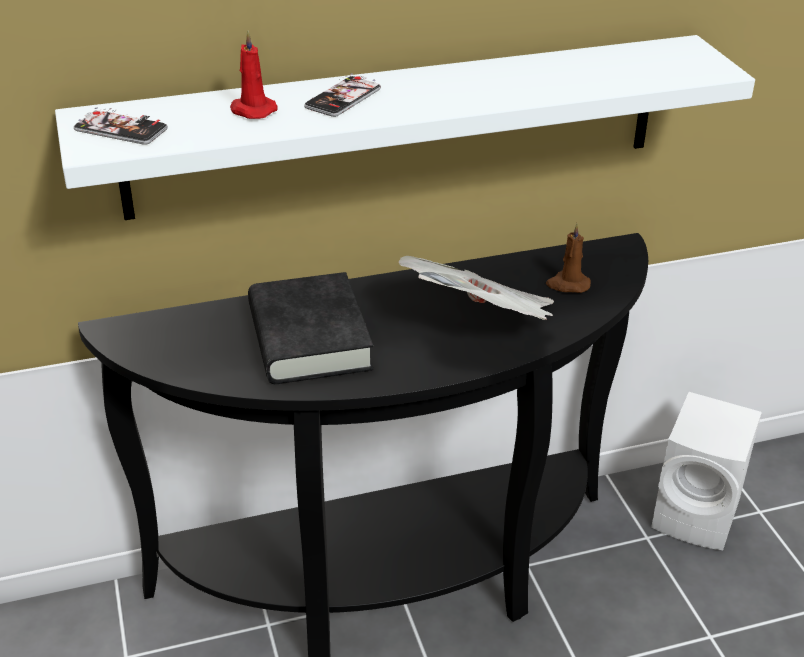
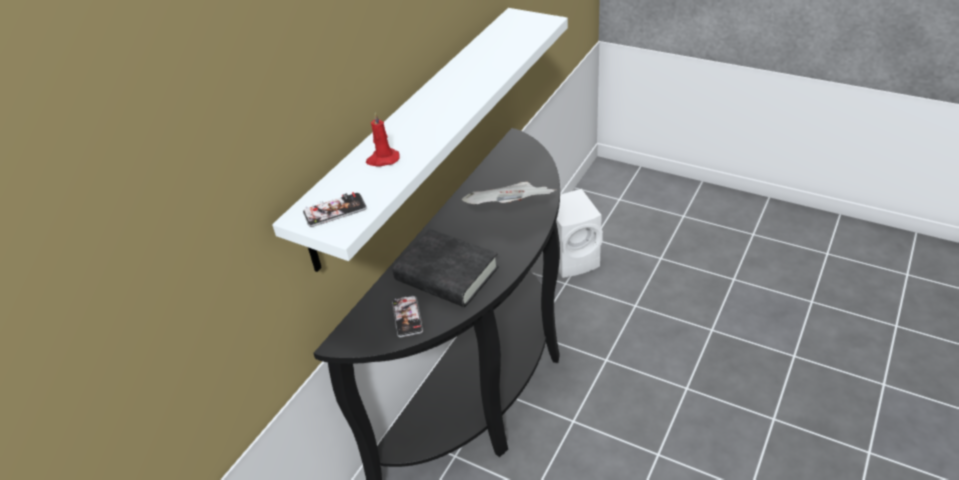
camera: 40 degrees left, 5 degrees up
phone [304,73,381,117] -> phone moved to [392,296,423,337]
brown candle [546,223,591,293] -> none

